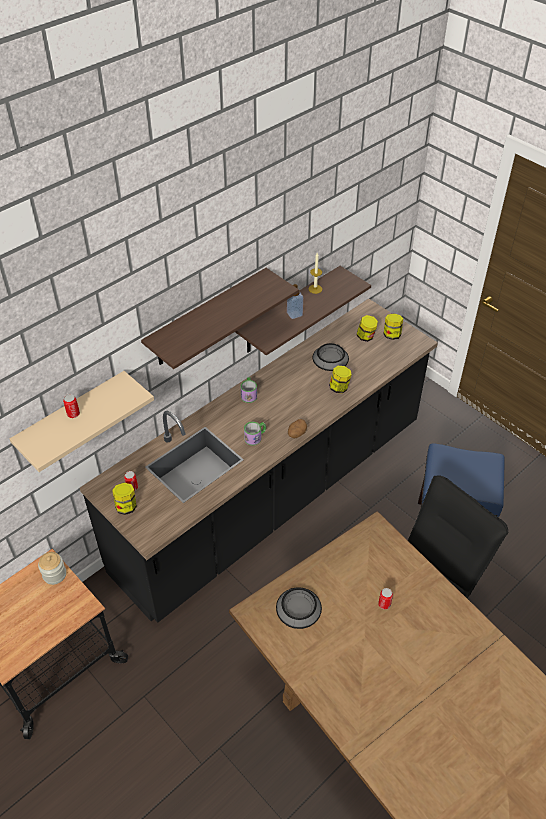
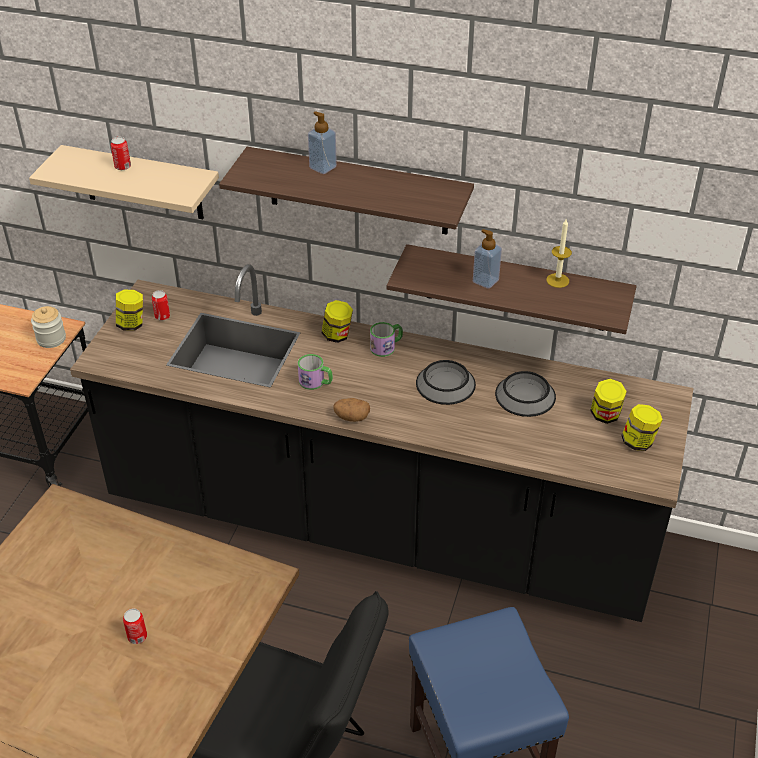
camera: 60 degrees right, 5 degrees down
bowl [276,587,322,629] -> bowl moved to [416,360,476,405]
jar [329,366,352,393] -> jar moved to [322,300,353,343]
none -> soap dispenser [308,111,337,174]

